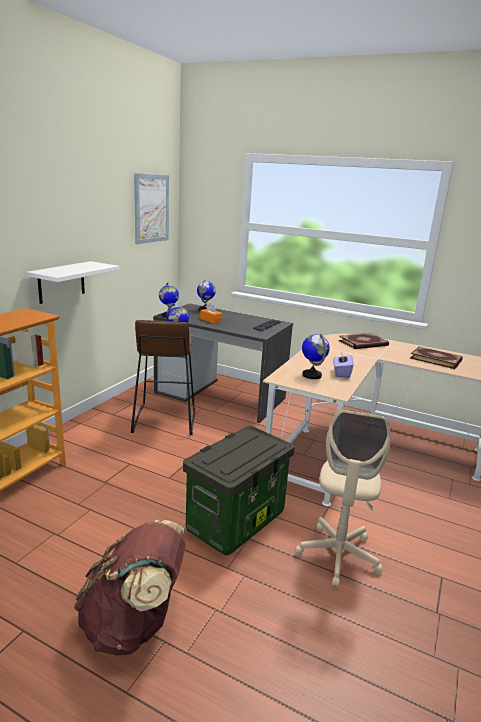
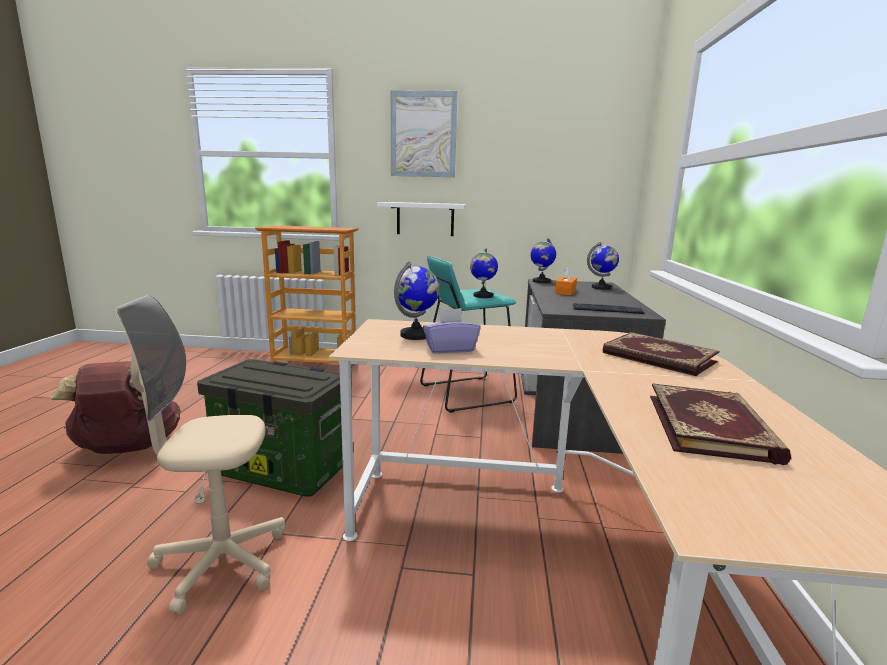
camera: 70 degrees right, 5 degrees down
brown stool [131,320,195,435] -> turquoise stool [420,256,517,413]
picture [134,173,169,244] -> picture moved to [391,90,458,177]

